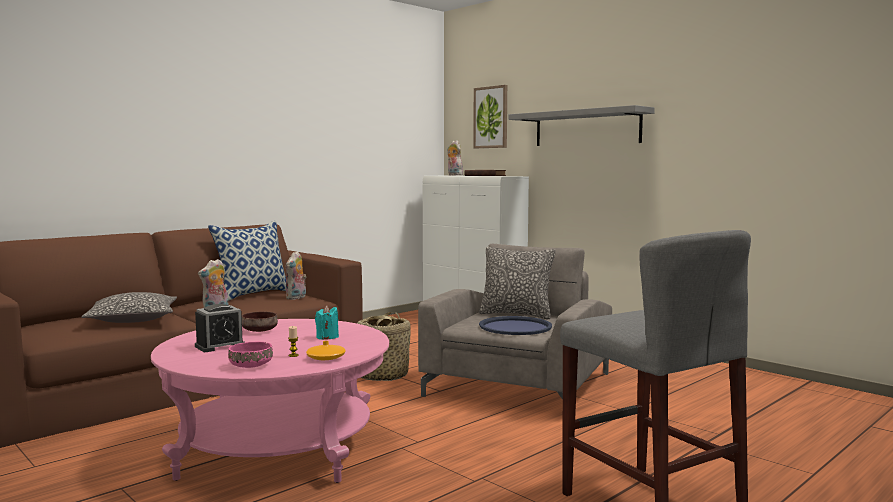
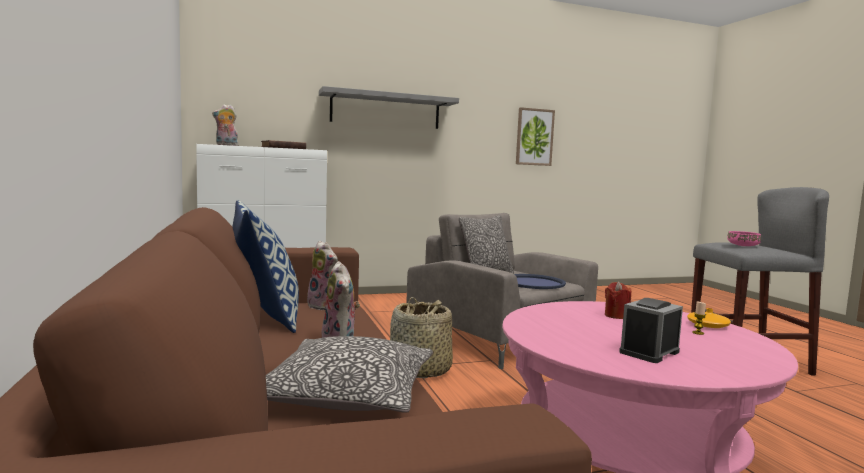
camera: 65 degrees left, 0 degrees up
alarm clock [195,304,244,352] -> alarm clock turned 120 degrees counterclockwise [619,298,683,363]
pink bowl [228,341,273,368] -> pink bowl moved to [727,231,761,246]
brown bowl [242,312,278,332] -> none
turquoise candle [315,306,339,340] -> red candle [605,282,631,319]
picture [473,85,507,148] -> picture moved to [516,107,555,166]

